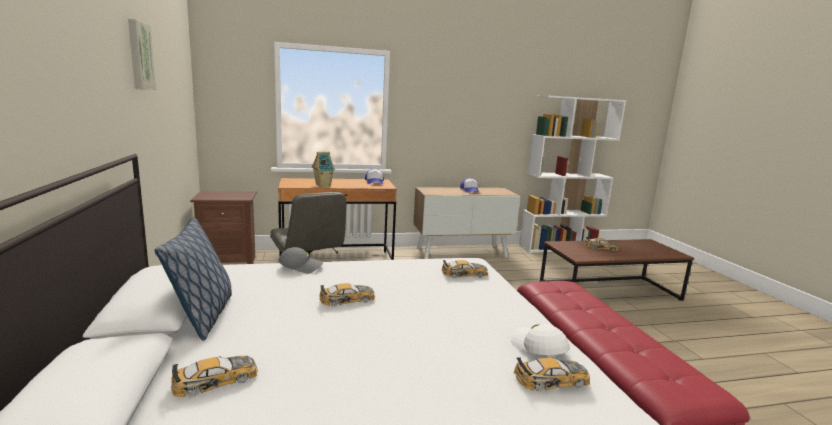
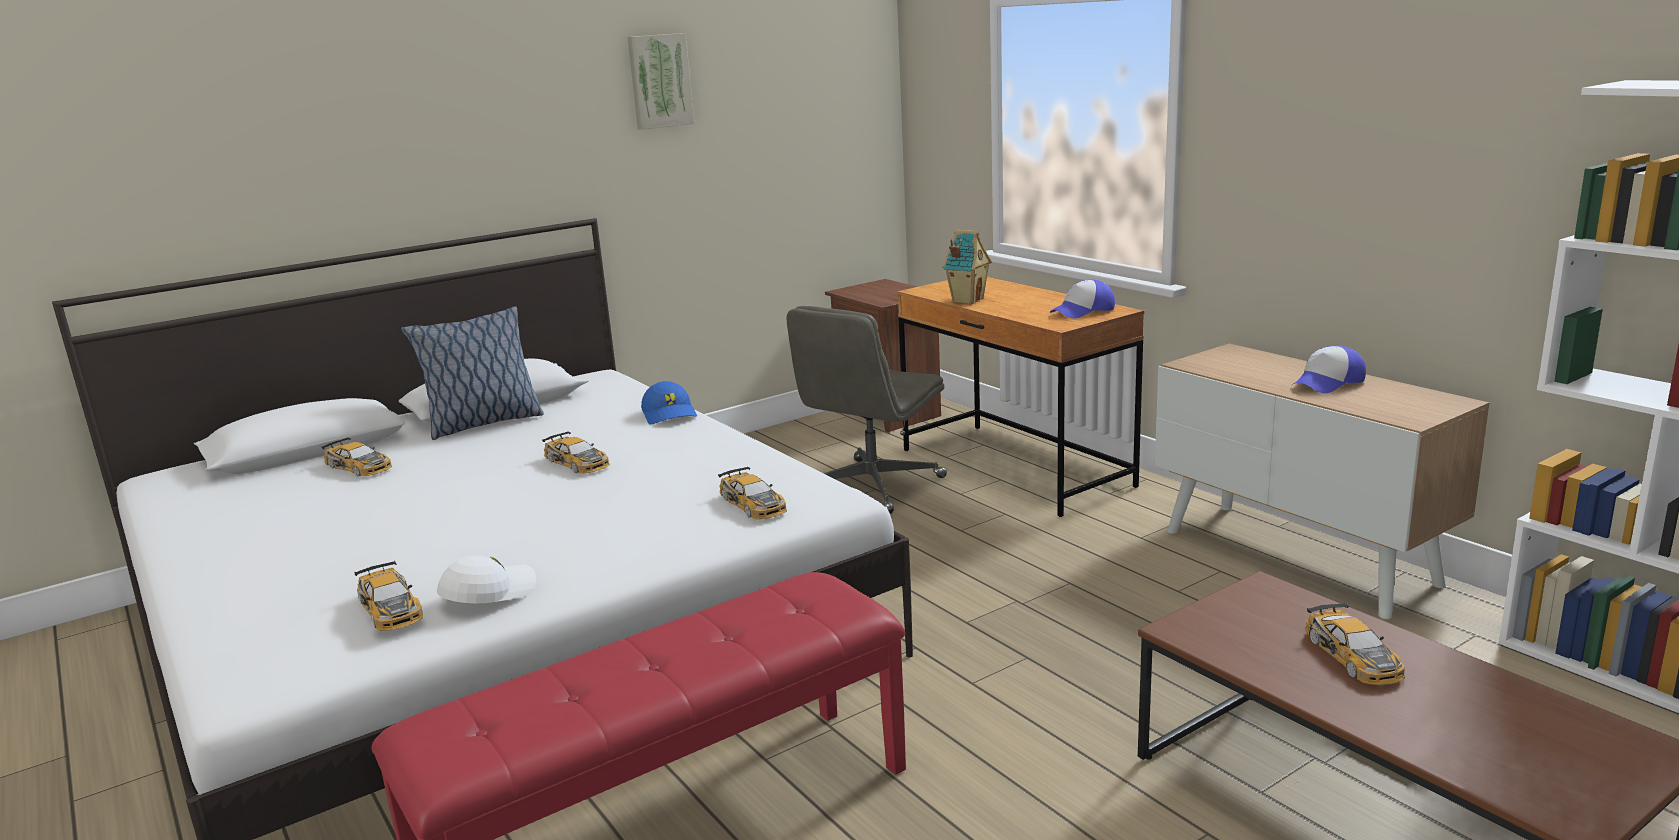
camera: 70 degrees right, 5 degrees up
grey cap [278,247,323,274] -> blue cap [641,381,697,425]

